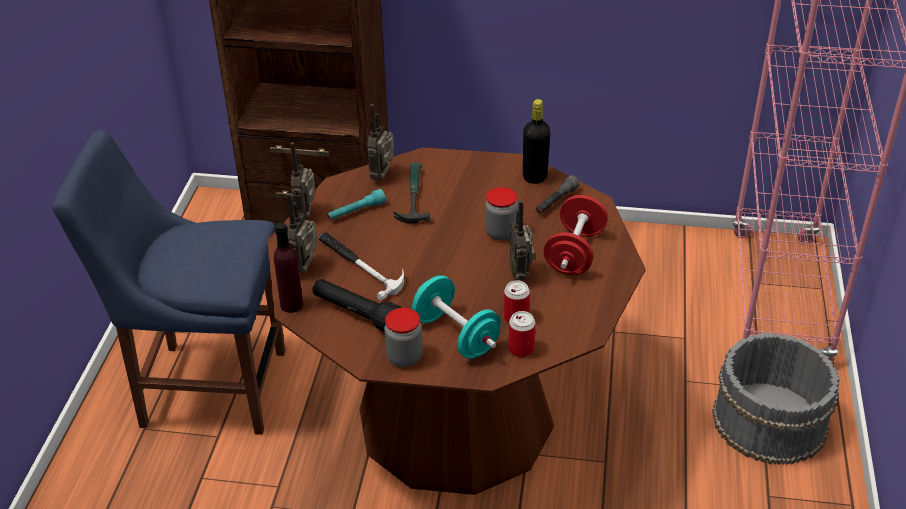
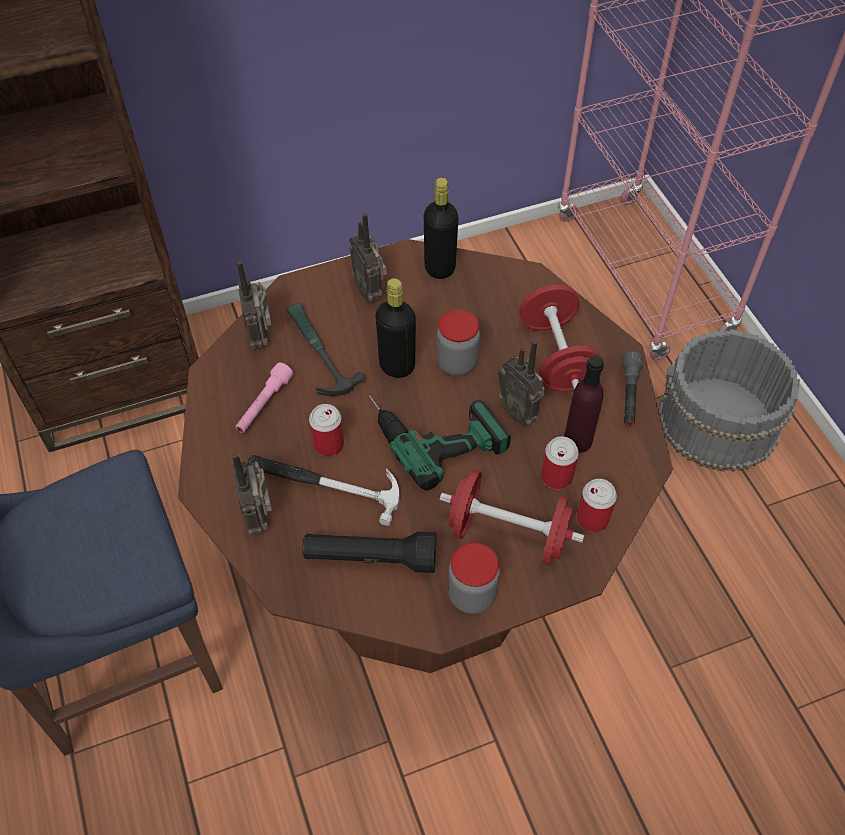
camera: 30 degrees left, 15 degrees up
purple bottle [274,222,303,313] -> purple bottle moved to [564,355,604,453]
radio [290,142,316,218] -> radio moved to [350,213,387,302]
turquoise flashlight [327,189,386,220] -> pink flashlight [235,363,293,433]
turquoise dumbbell [412,275,501,359] -> red dumbbell [440,470,584,566]
grey flashlight [536,175,580,214] -> grey flashlight moved to [622,351,643,426]
none -> can [309,404,344,456]
none -> power drill [369,395,511,490]
none -> black bottle [375,278,416,378]

